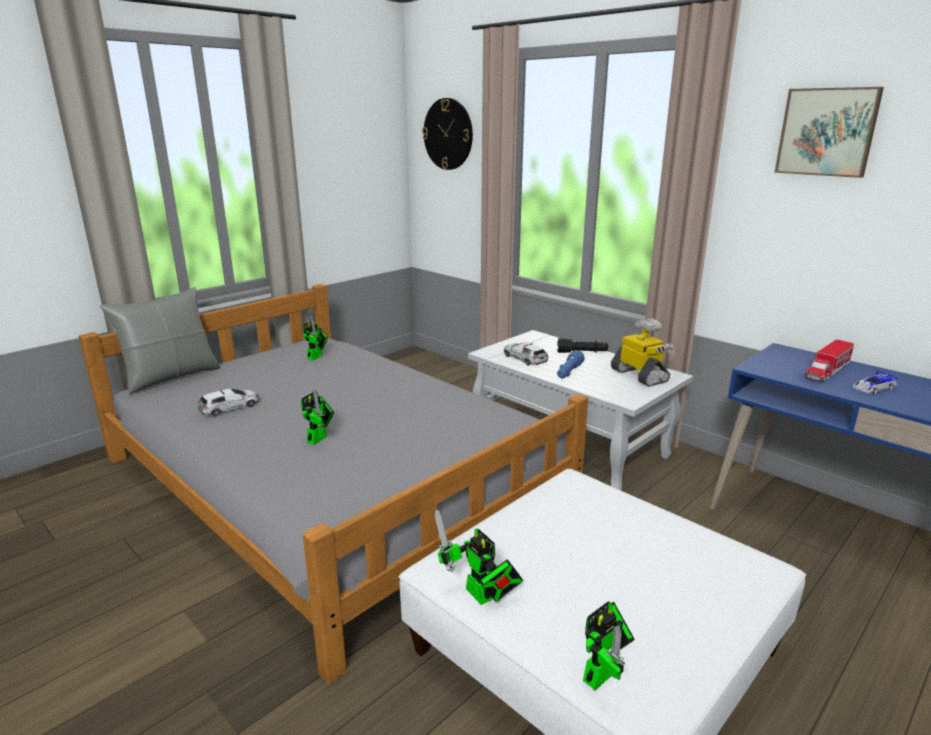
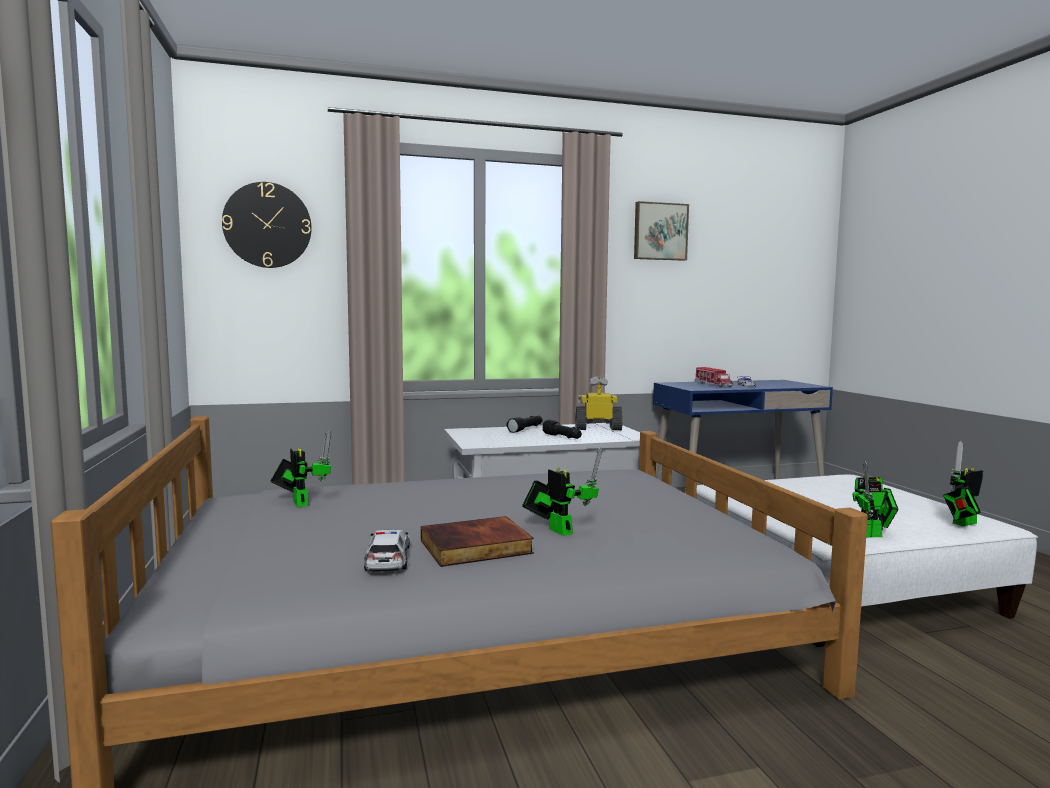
camera: 60 degrees left, 15 degrees down
grey pillow [100,287,220,394] -> none
toy car [504,343,548,366] -> none
blue flashlight [557,350,585,378] -> black flashlight [543,420,582,439]
toy robot [583,602,635,690] -> toy robot turned 105 degrees counterclockwise [943,441,983,526]
none -> book [421,516,534,567]

